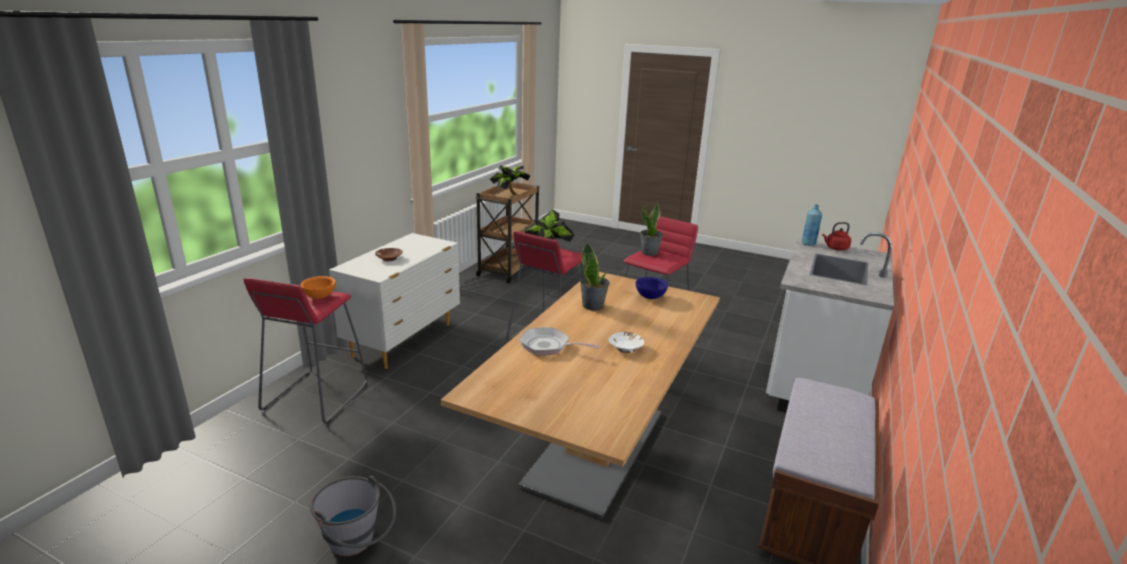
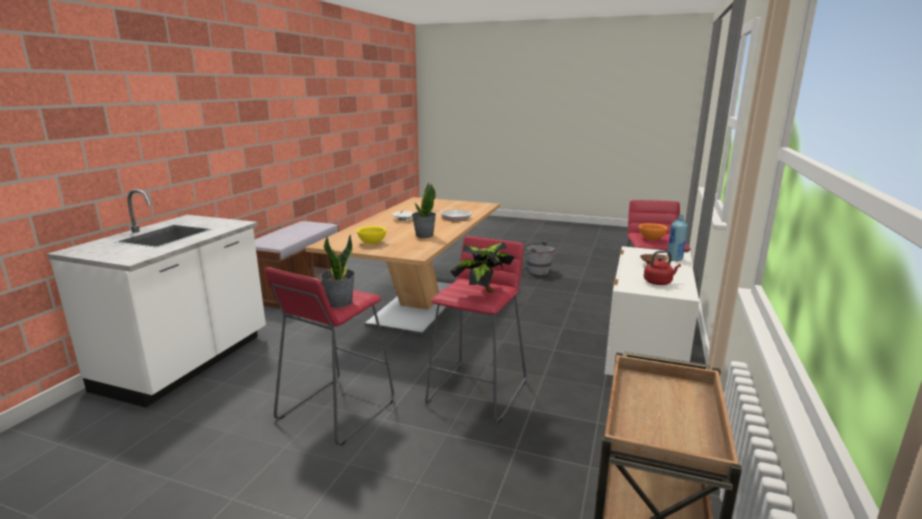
camera: 175 degrees right, 5 degrees down
potted plant [490,165,531,195] -> none
blue bowl [636,277,668,299] -> yellow bowl [357,226,387,244]
blue bottle [802,204,822,246] -> blue bottle moved to [667,215,688,261]
red kettle [822,222,851,251] -> red kettle moved to [644,250,681,285]

